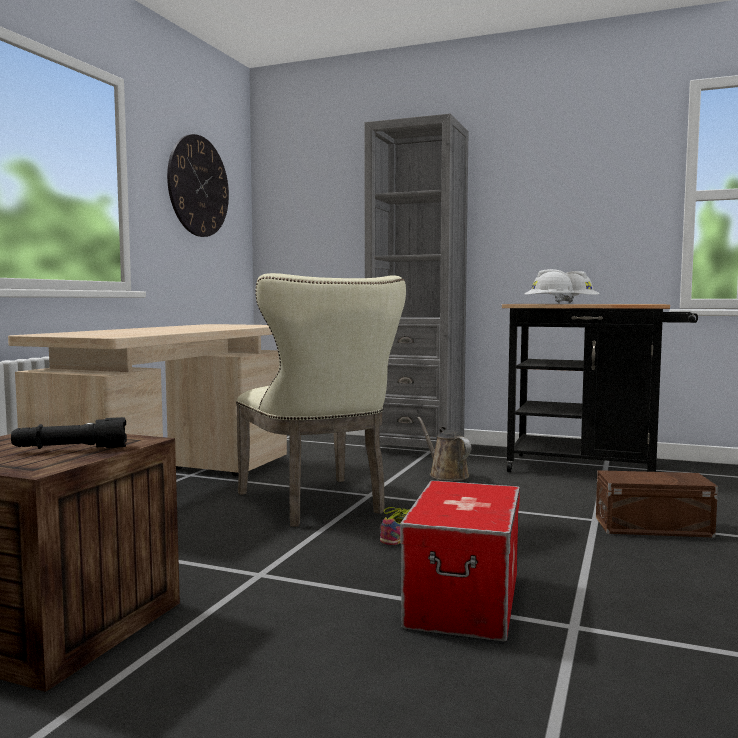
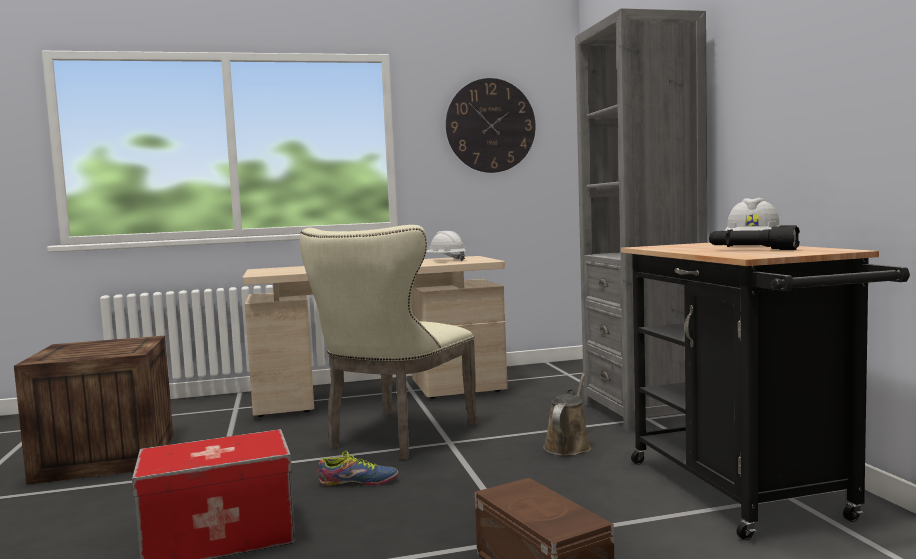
camera: 55 degrees right, 0 degrees up
black flashlight [11,417,127,449] -> black flashlight moved to [709,225,800,250]
white hard hat [524,269,575,304] -> white hard hat moved to [426,231,466,261]

